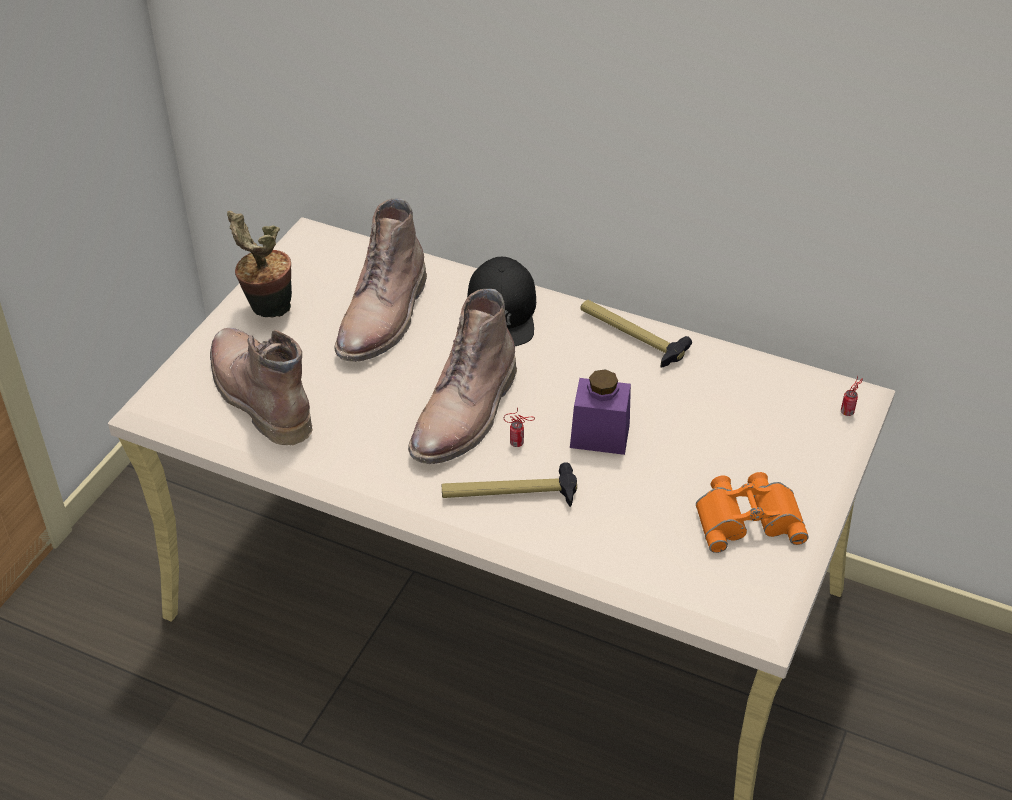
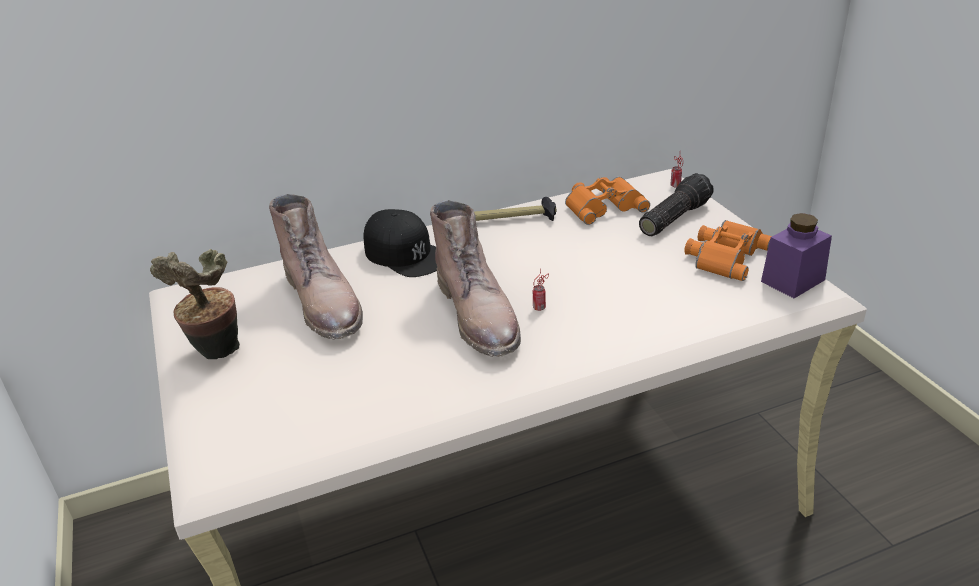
camera: 45 degrees left, 10 degrees down
brown boot [210,328,313,445] -> none
hammer [442,462,577,507] -> none
purple jar [570,369,631,455] -> purple jar moved to [761,213,832,298]
none -> orange binoculars [565,177,650,225]
none -> flashlight [639,173,714,236]

